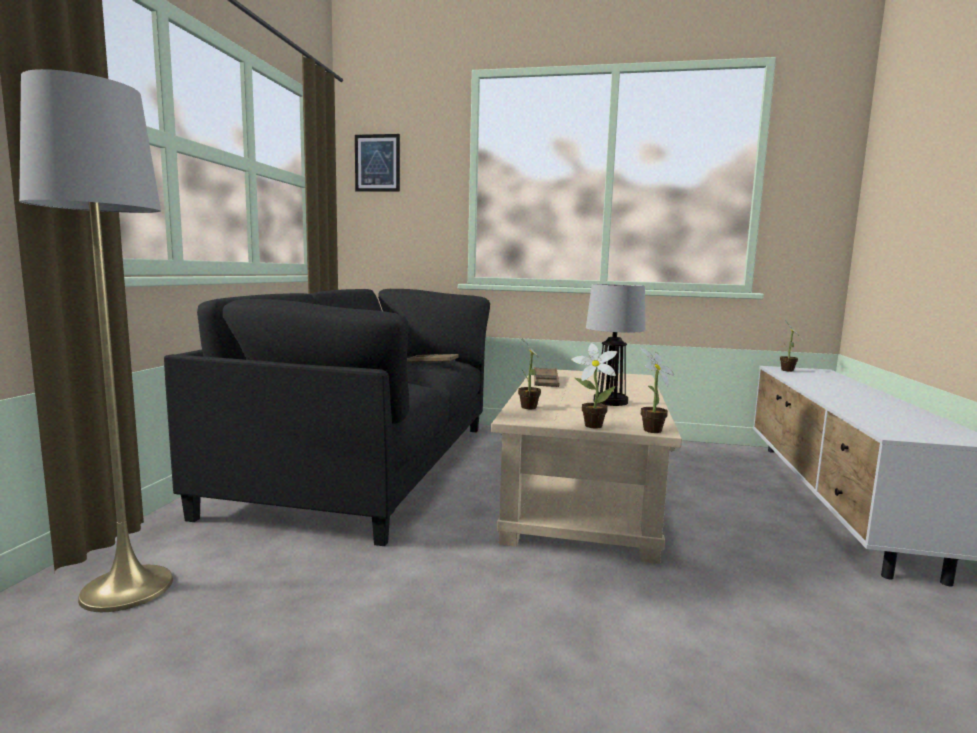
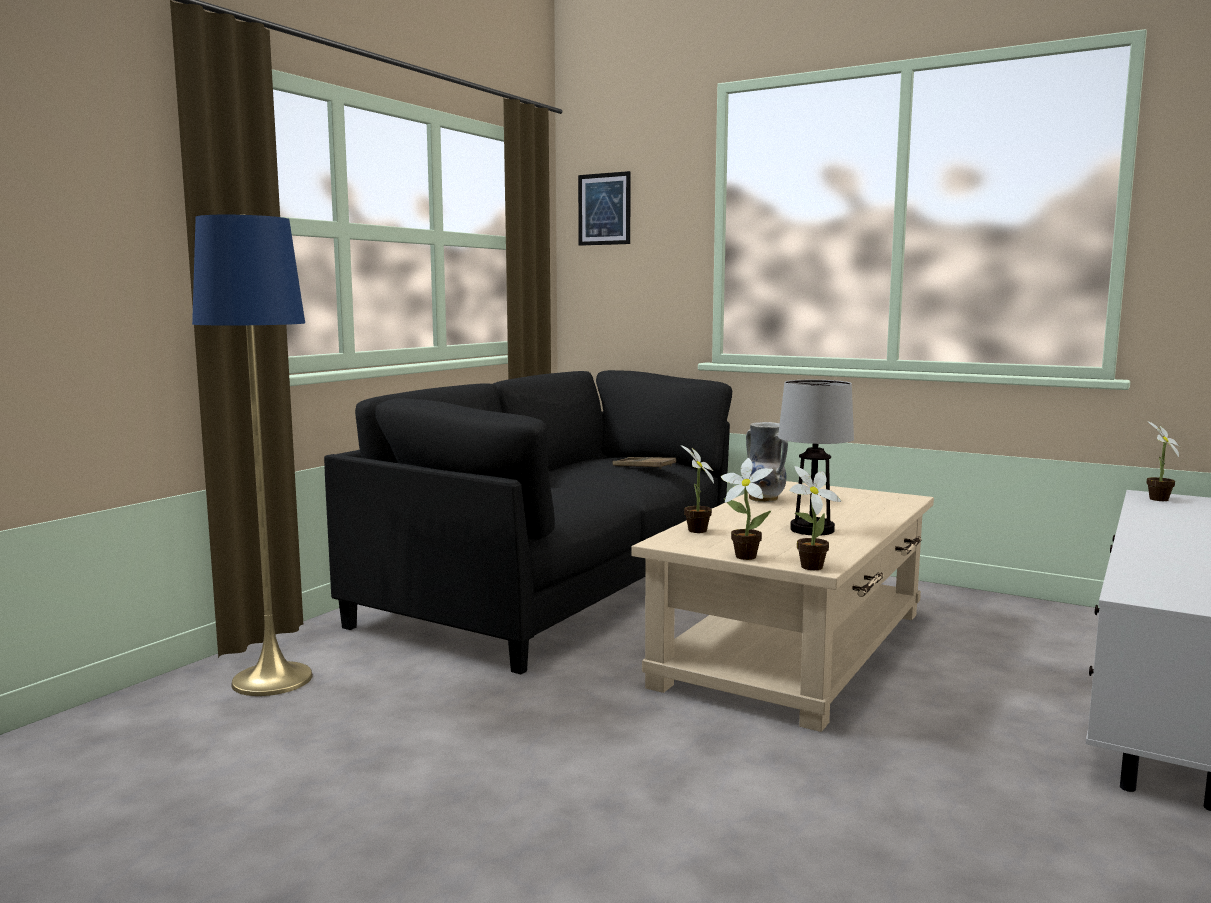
camera: 20 degrees right, 0 degrees up
grey floor lamp [19,69,173,612] -> blue floor lamp [192,214,313,696]
brown tray [534,367,559,387] -> vase [742,422,788,502]

